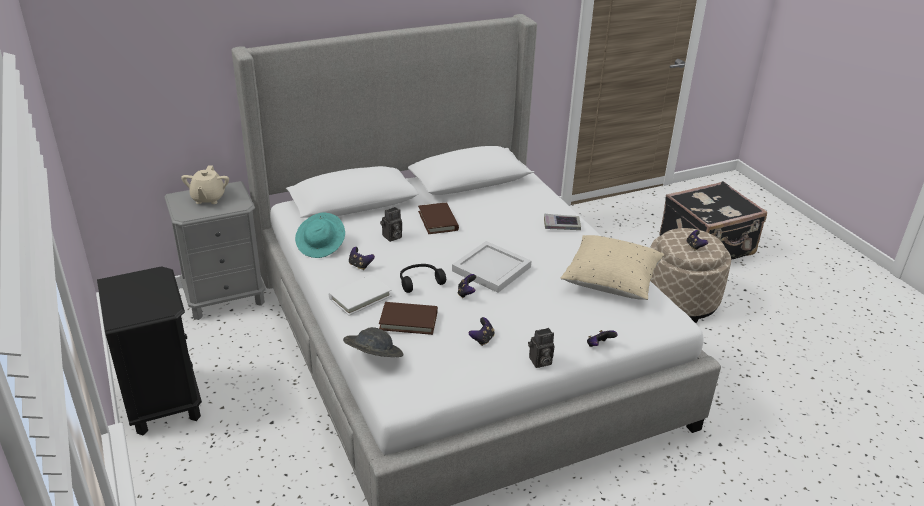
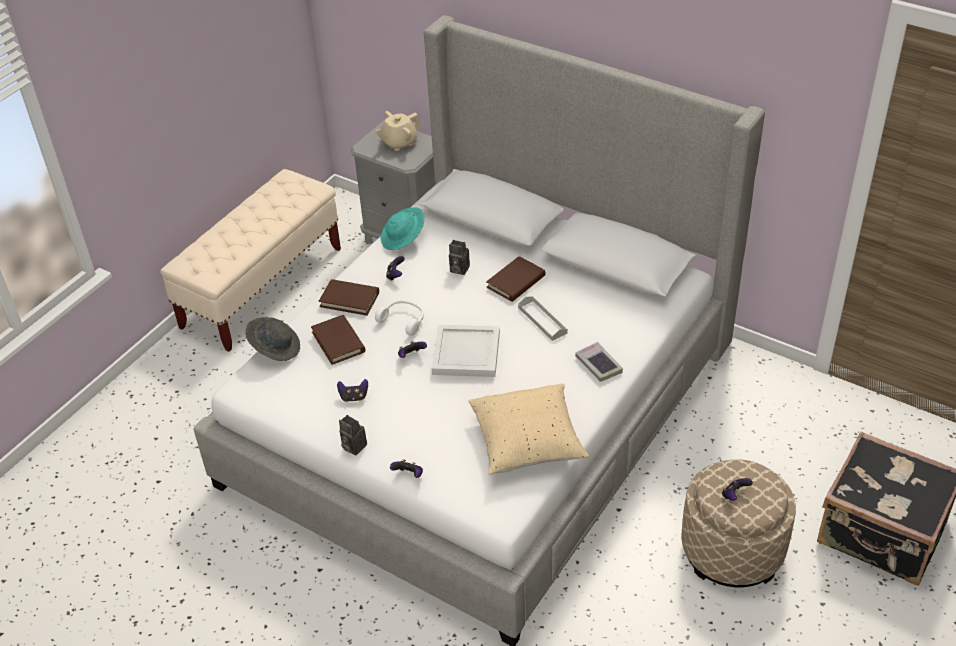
camera: 60 degrees right, 10 degrees up
black nightstand [97,266,202,435] -> beige bench [160,169,341,352]
white book [329,275,391,316] -> brown book [319,279,379,316]
black headphones [400,264,446,293] -> white headphones [375,300,424,336]
none -> grey tray [518,296,568,341]

